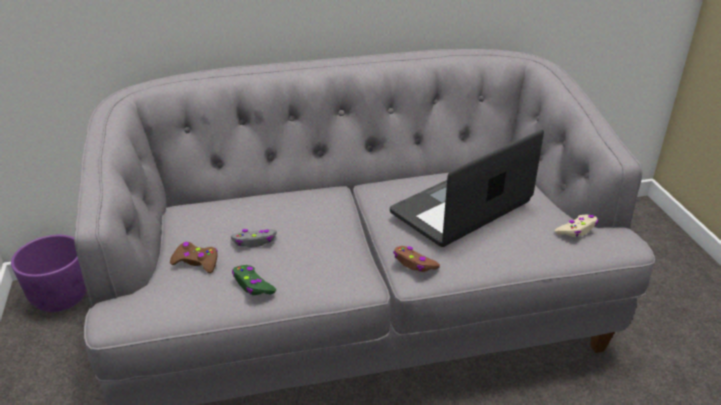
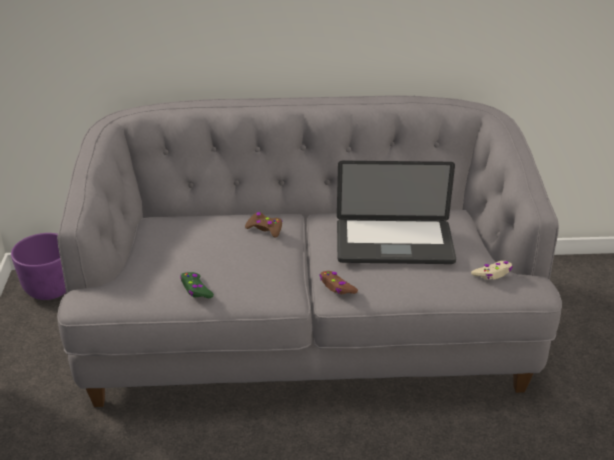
camera: 10 degrees right, 0 degrees up
brown game controller [170,242,217,273] -> brown game controller moved to [245,212,282,238]
grey game controller [231,229,277,248] -> none
laptop [390,130,544,247] -> laptop turned 150 degrees counterclockwise [337,161,456,264]

